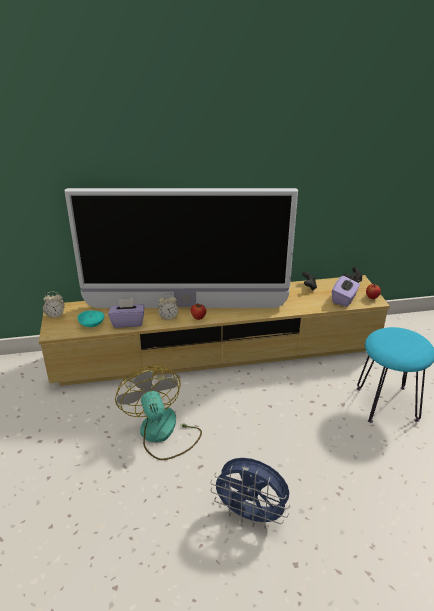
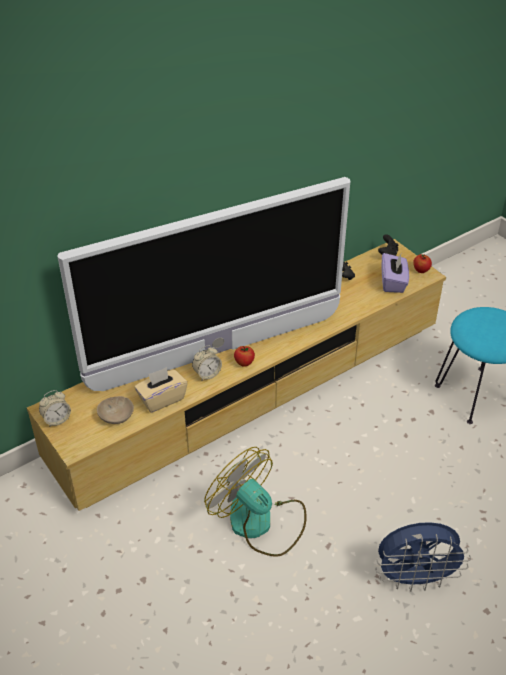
camera: 25 degrees left, 10 degrees up
turquoise bowl [77,310,104,327] -> beige bowl [97,396,134,424]
purple tissue box [108,298,144,328] -> beige tissue box [134,367,188,413]

